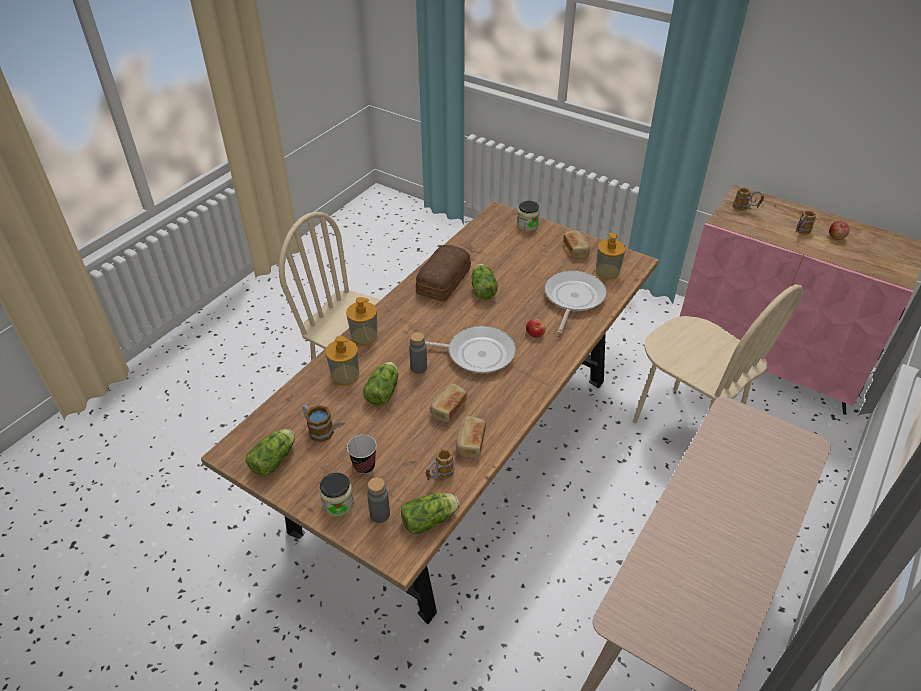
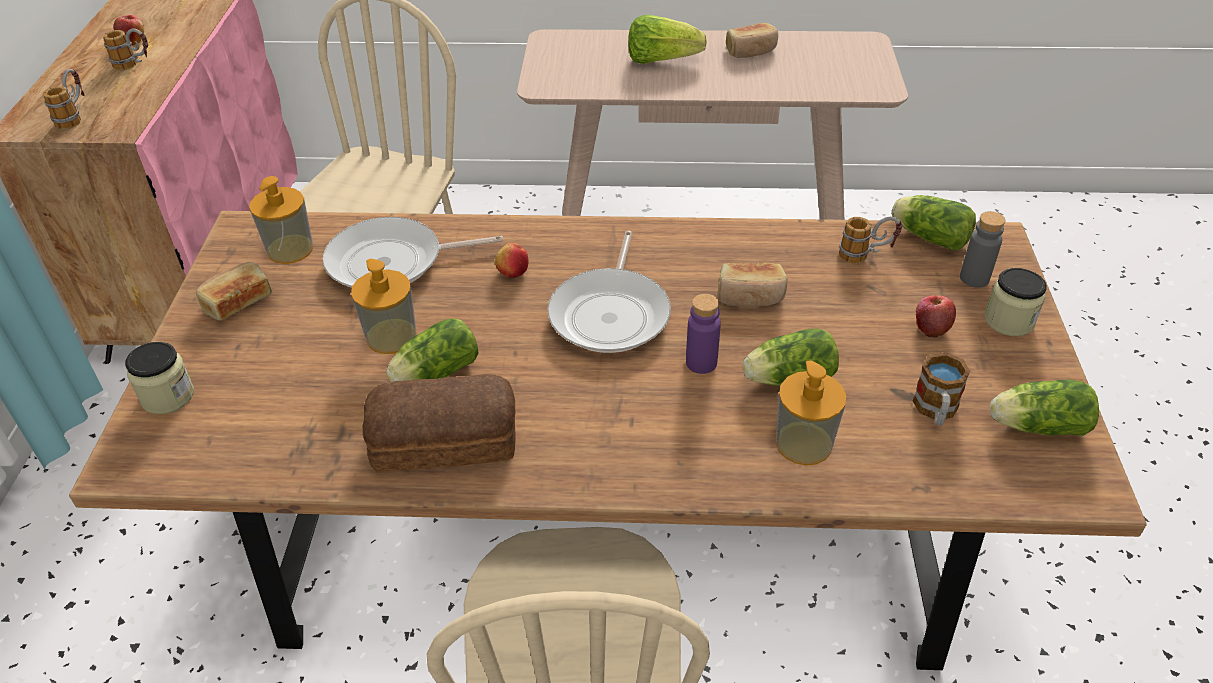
camera: 120 degrees left, 0 degrees up
soap dispenser [346,297,378,346] -> soap dispenser moved to [351,259,416,354]
cup [347,435,377,474] -> apple [916,295,956,338]
grey bottle [409,332,427,374] -> purple bottle [686,294,721,374]
frying pan [425,326,516,373] -> frying pan turned 150 degrees counterclockwise [548,231,671,353]
bread [456,416,486,457] -> bread moved to [726,23,778,58]
none -> lettuce [628,15,707,64]

